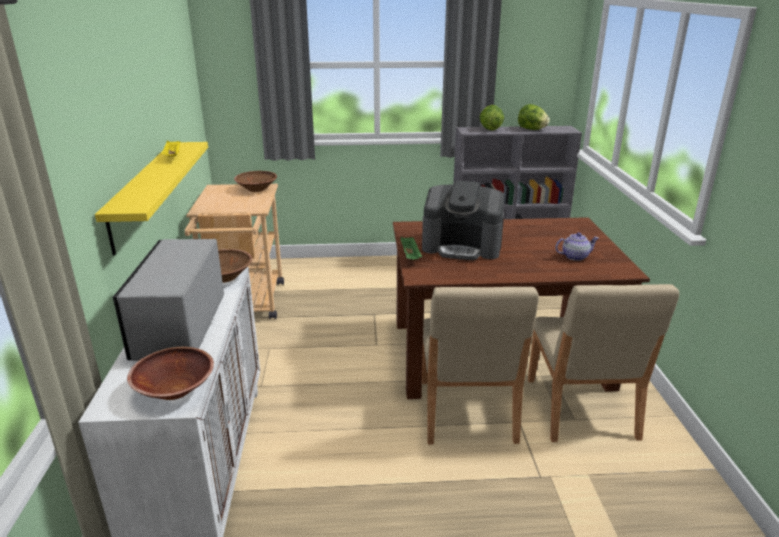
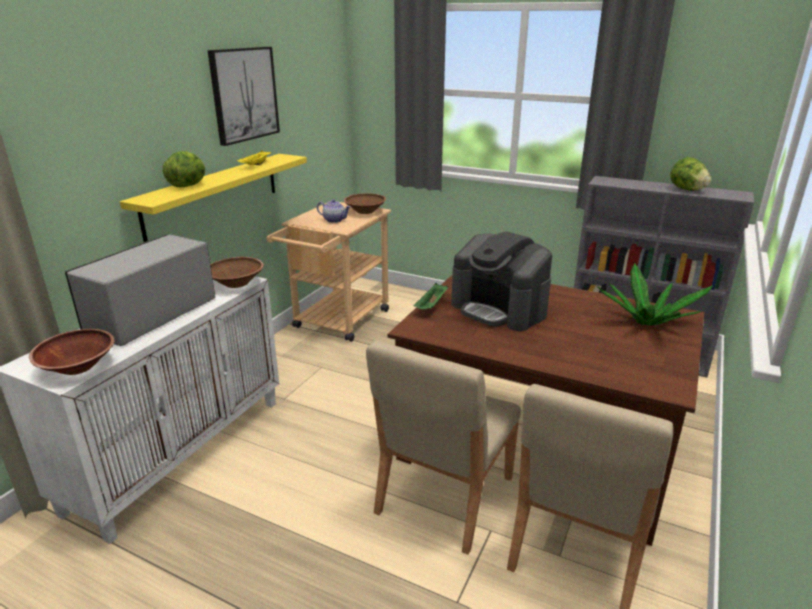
camera: 30 degrees right, 0 degrees up
lettuce [480,105,504,130] -> lettuce moved to [163,151,205,187]
teapot [555,232,599,261] -> teapot moved to [317,199,351,223]
none -> picture [207,47,280,146]
none -> potted plant [597,263,713,326]

